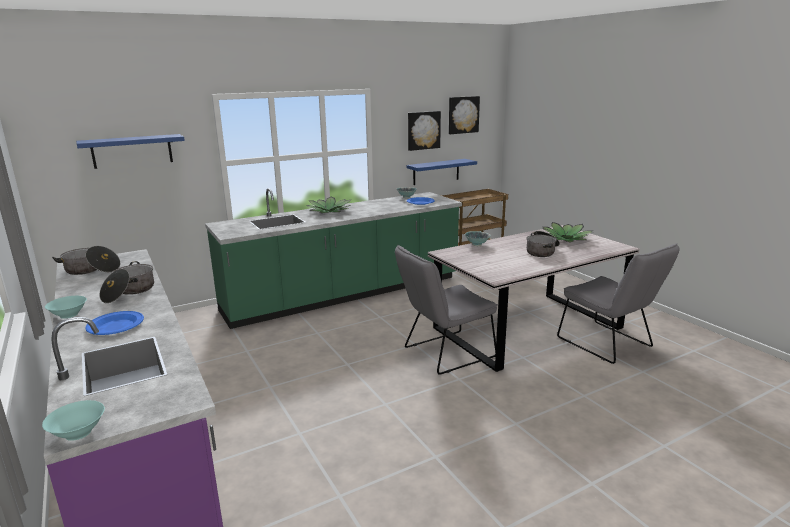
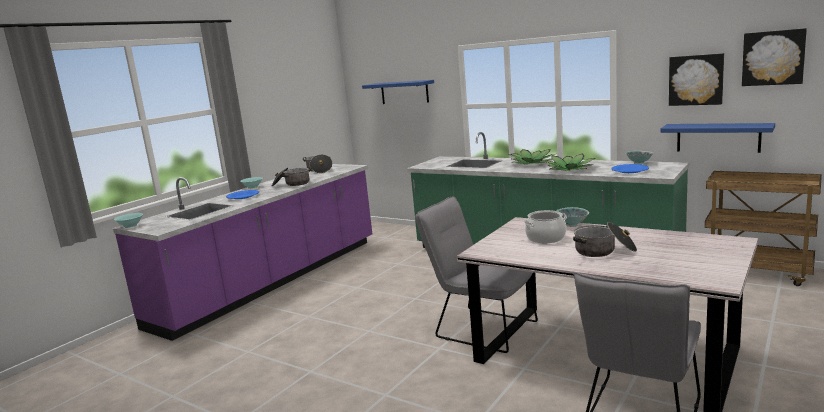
camera: 65 degrees right, 5 degrees down
potted plant [543,222,594,242] -> potted plant moved to [544,153,596,171]
none -> cooking pot [523,210,567,243]

